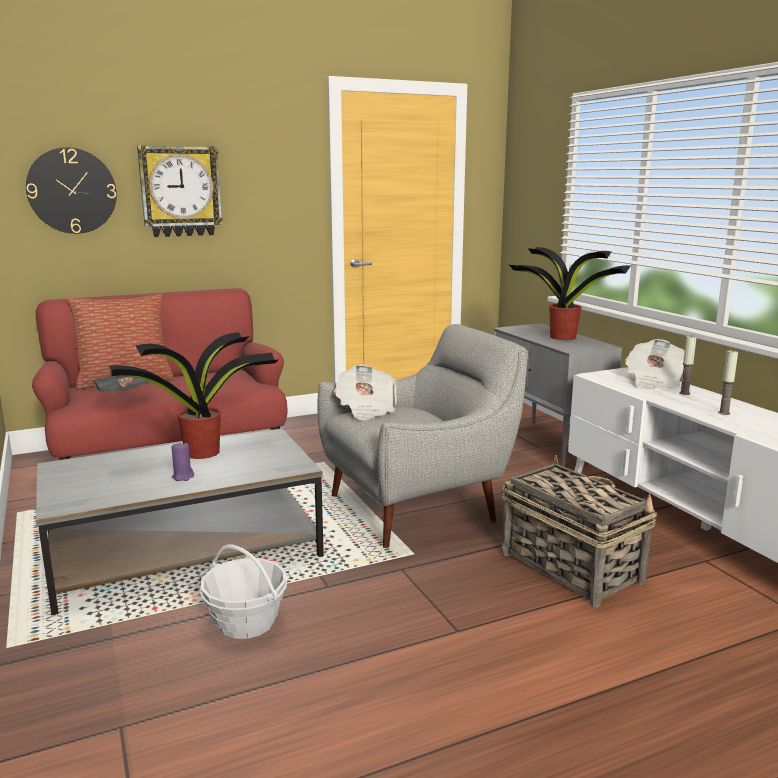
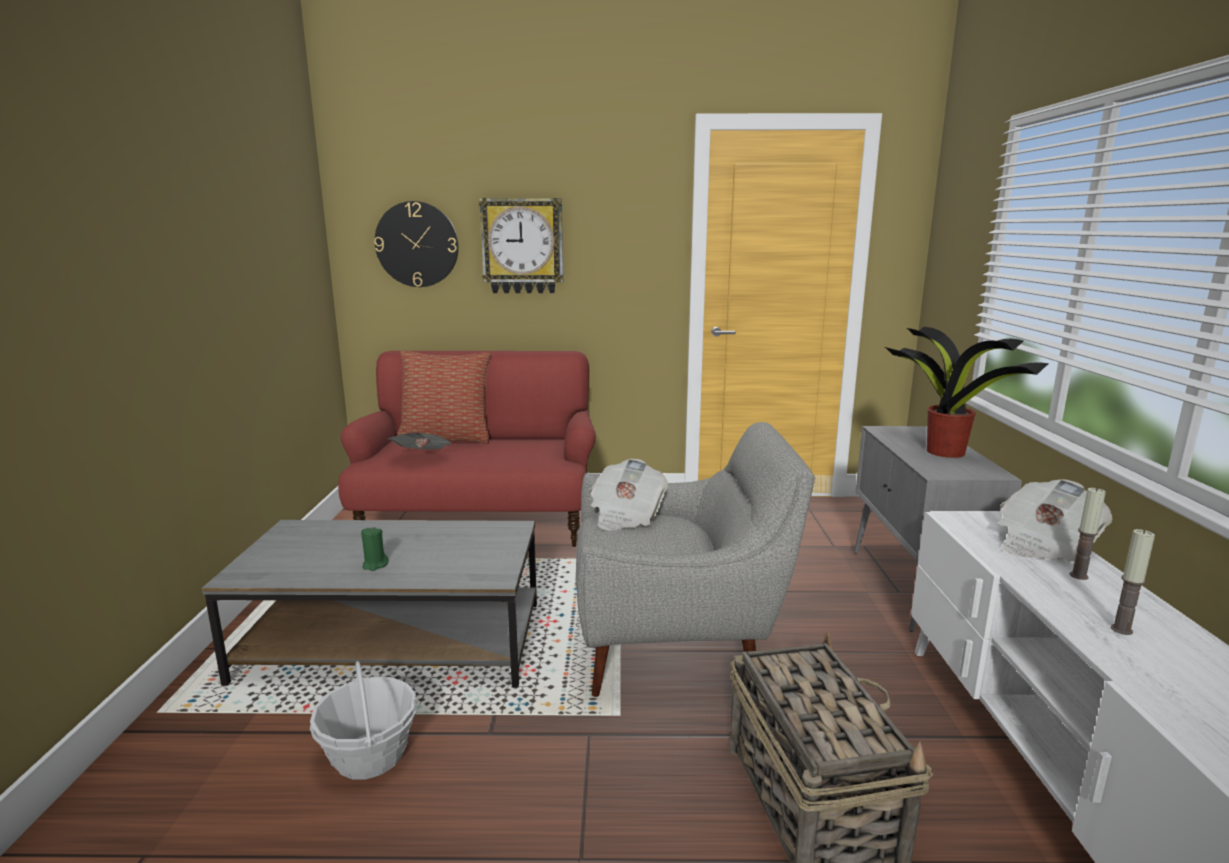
camera: 25 degrees right, 0 degrees up
potted plant [110,332,279,459] -> none
purple candle [171,442,194,481] -> green candle [361,527,389,571]

